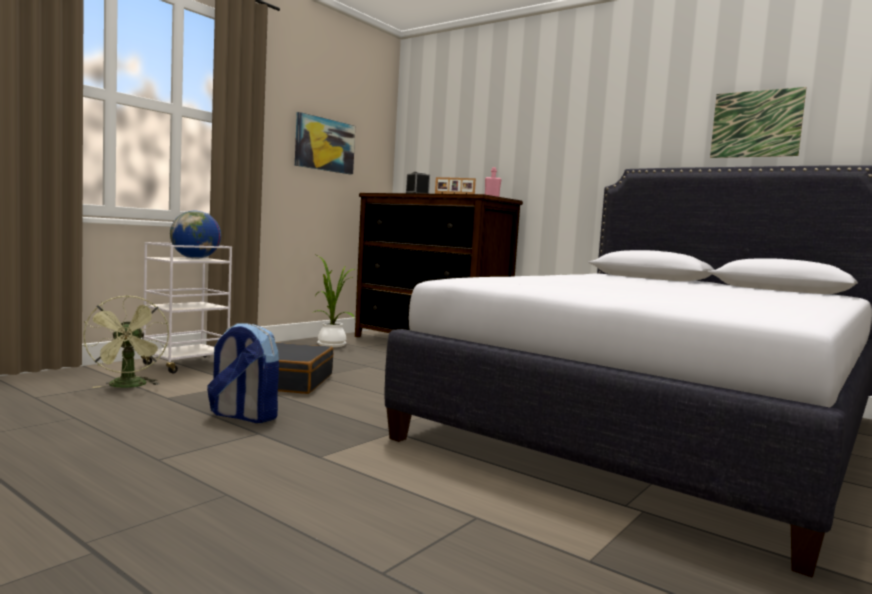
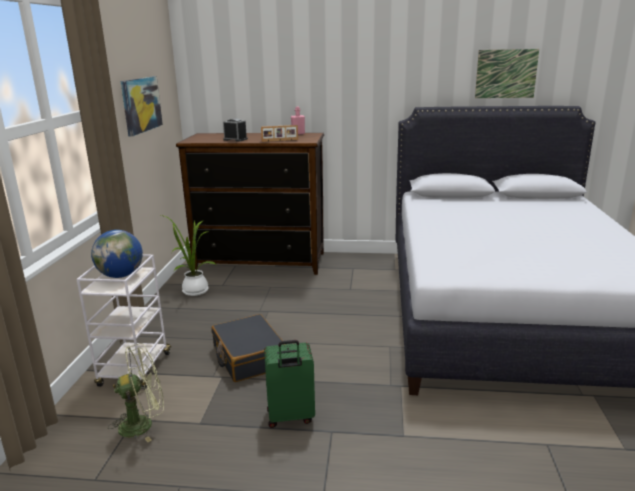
camera: 30 degrees left, 15 degrees up
green fan [83,295,169,388] -> green fan turned 60 degrees counterclockwise [108,343,164,442]
backpack [207,323,279,423] -> green suitcase [264,340,315,428]

